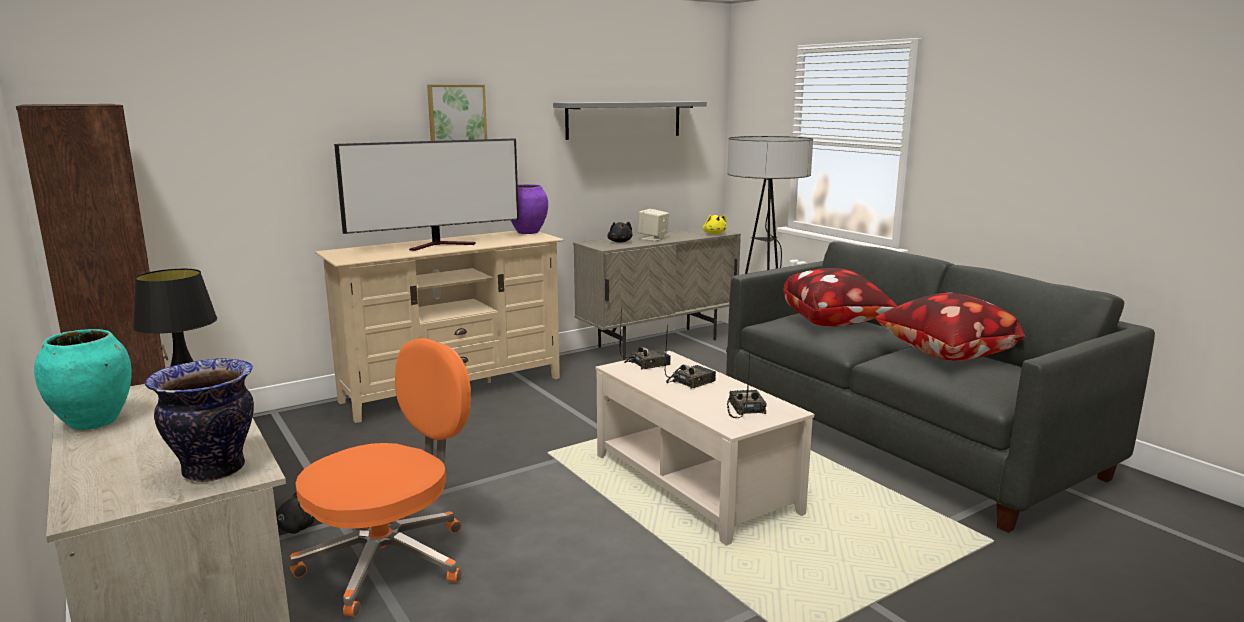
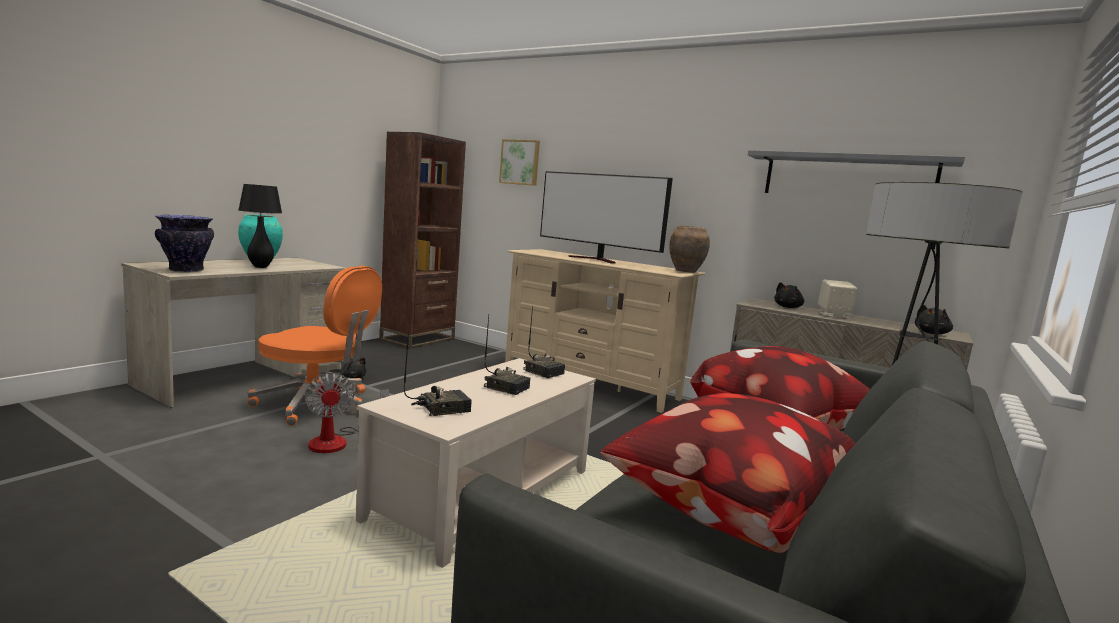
camera: 65 degrees right, 5 degrees down
picture [427,85,487,141] -> picture moved to [499,139,540,186]
purple vase [511,184,548,234] -> brown vase [669,226,710,273]
yellow plush toy [703,215,727,234] -> black plush toy [915,304,953,334]
none -> fan [305,373,389,453]

